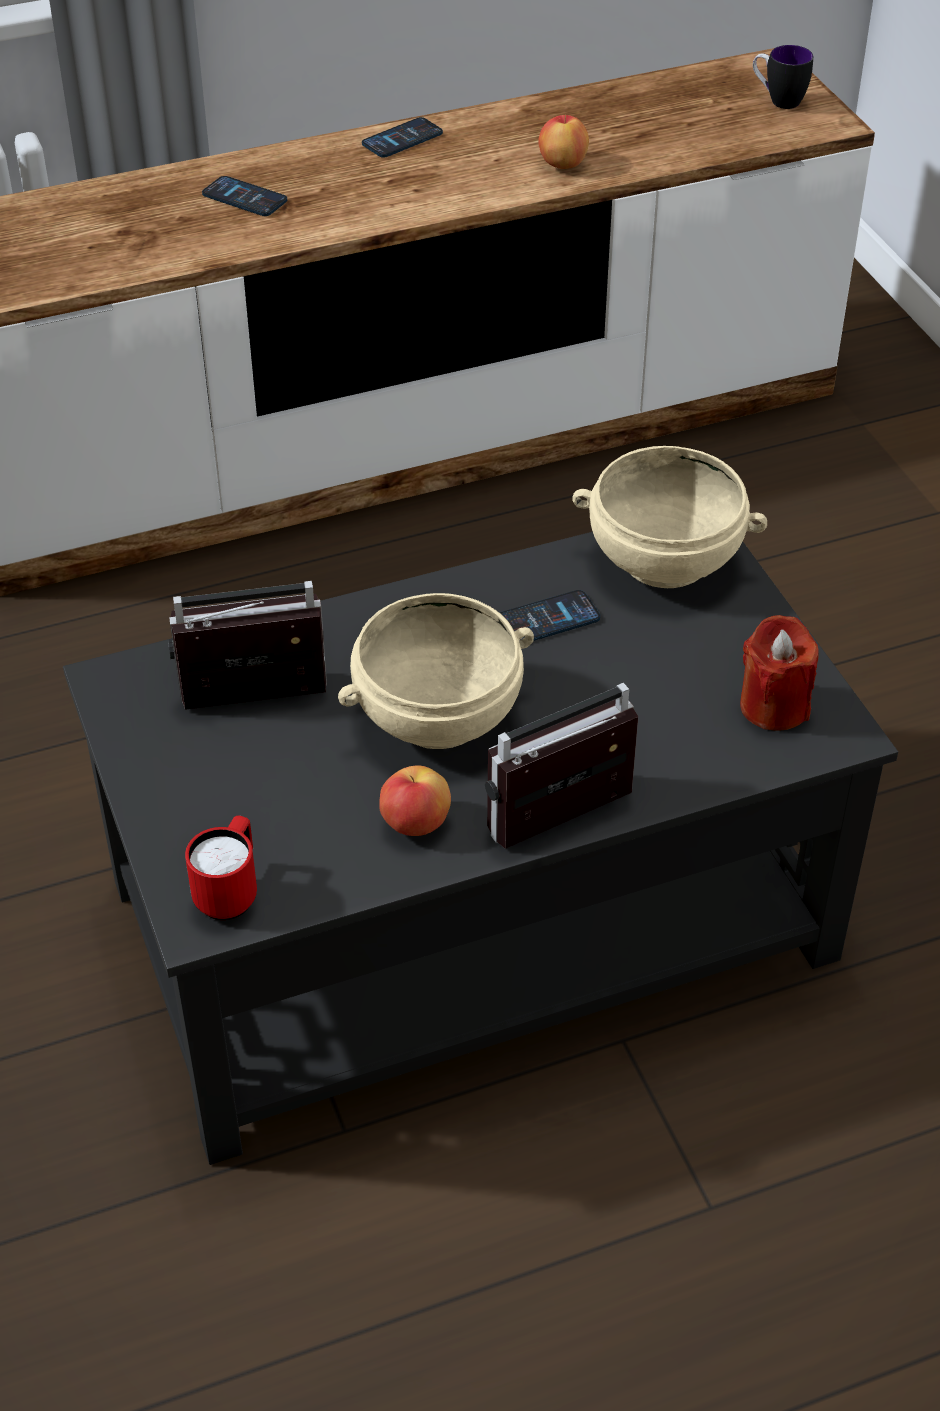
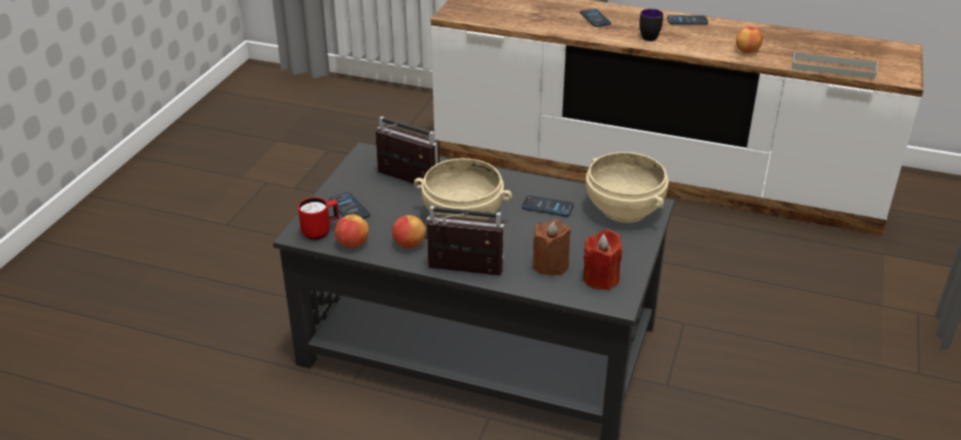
camera: 40 degrees right, 10 degrees down
mug [753,45,813,109] -> mug moved to [639,9,663,41]
none -> phone [329,192,370,219]
none -> apple [335,215,369,248]
none -> brown candle [533,219,571,276]
none -> grey tray [792,51,878,79]

